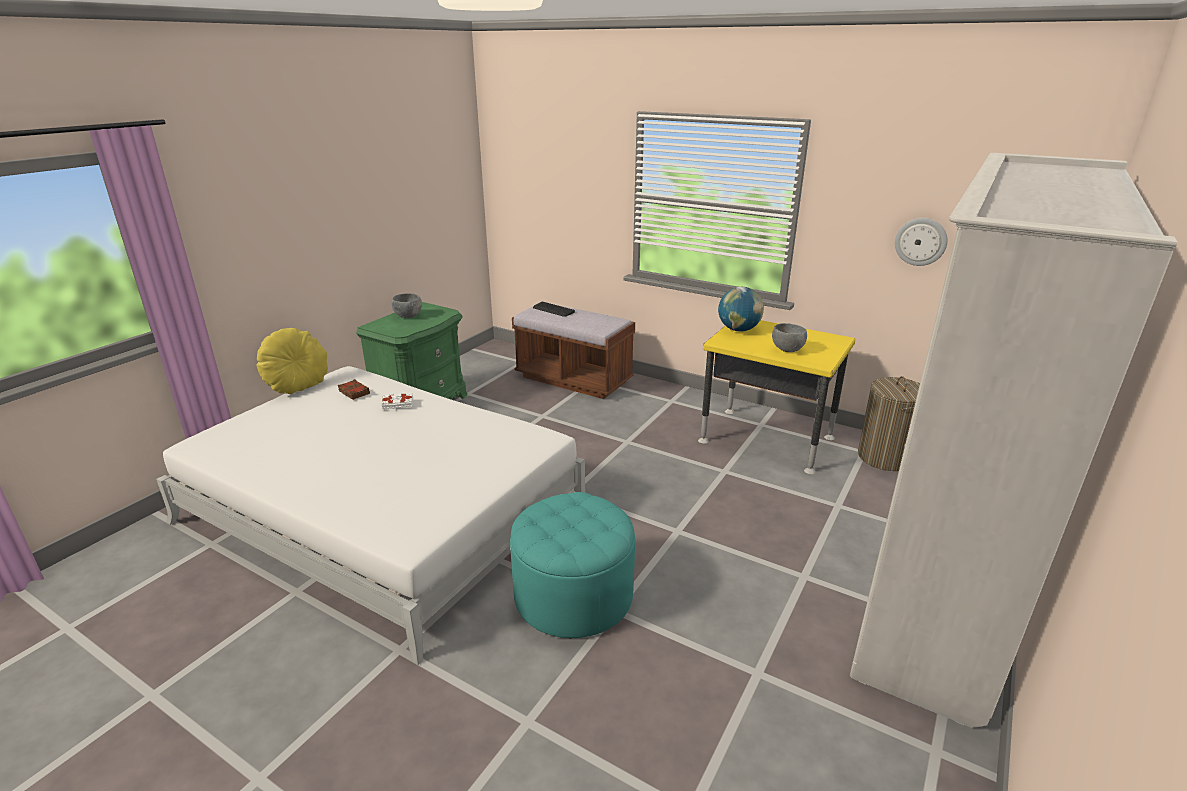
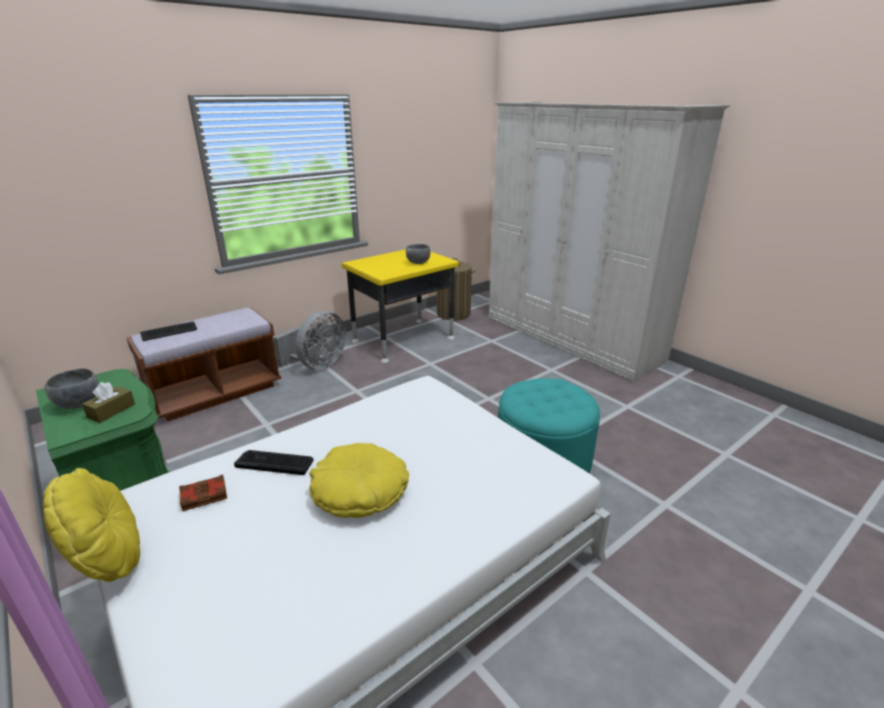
camera: 70 degrees left, 0 degrees up
white book [381,392,413,410] -> keyboard [234,450,314,475]
globe [718,287,764,332] -> none
wall clock [895,218,948,266] -> none
none -> brown tissue box [82,382,135,423]
none -> grey fan [273,310,346,370]
none -> yellow pillow [309,443,409,518]

